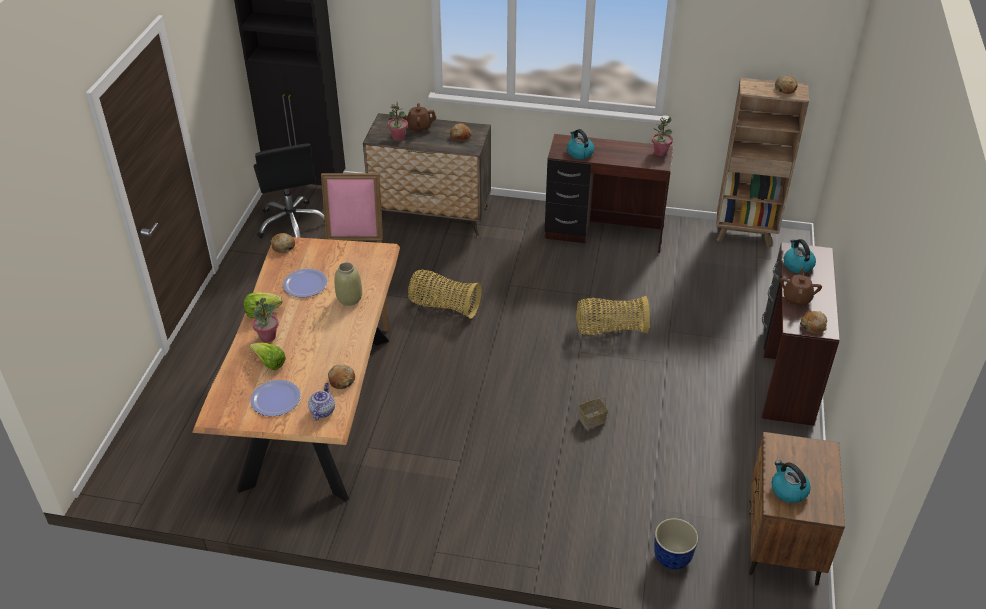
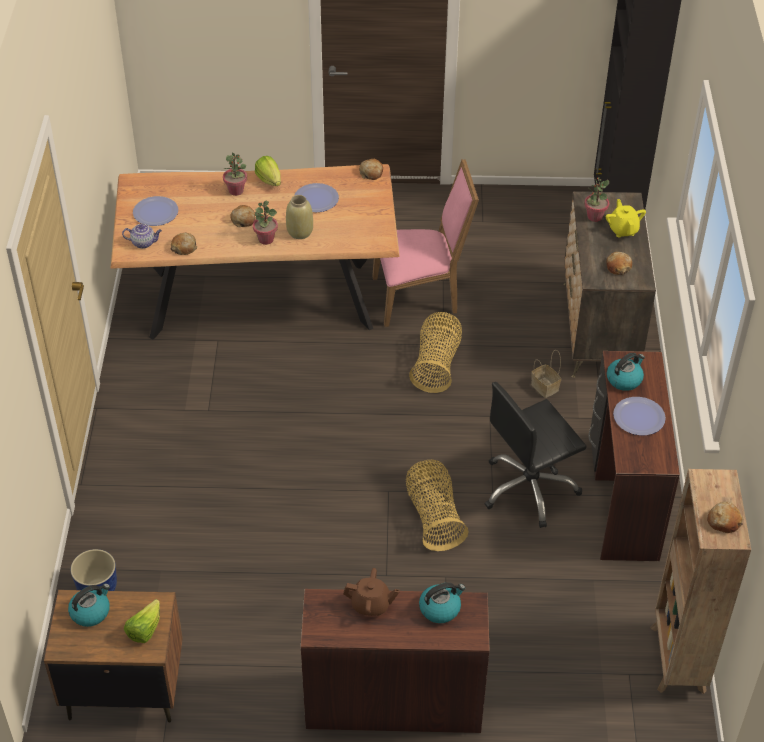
camera: 80 degrees right, 5 degrees up
lettuce [249,343,286,370] -> lettuce moved to [124,599,160,643]
black office chair [254,144,325,238] -> black office chair moved to [485,382,587,528]
brown teapot [403,103,436,132] -> yellow teapot [606,199,646,237]
basket [579,382,608,429] -> basket moved to [531,350,561,398]
potted plant [652,117,673,156] -> potted plant moved to [253,200,278,245]
bread [800,311,827,333] -> bread moved to [230,205,255,227]
none -> plate [613,397,666,435]

